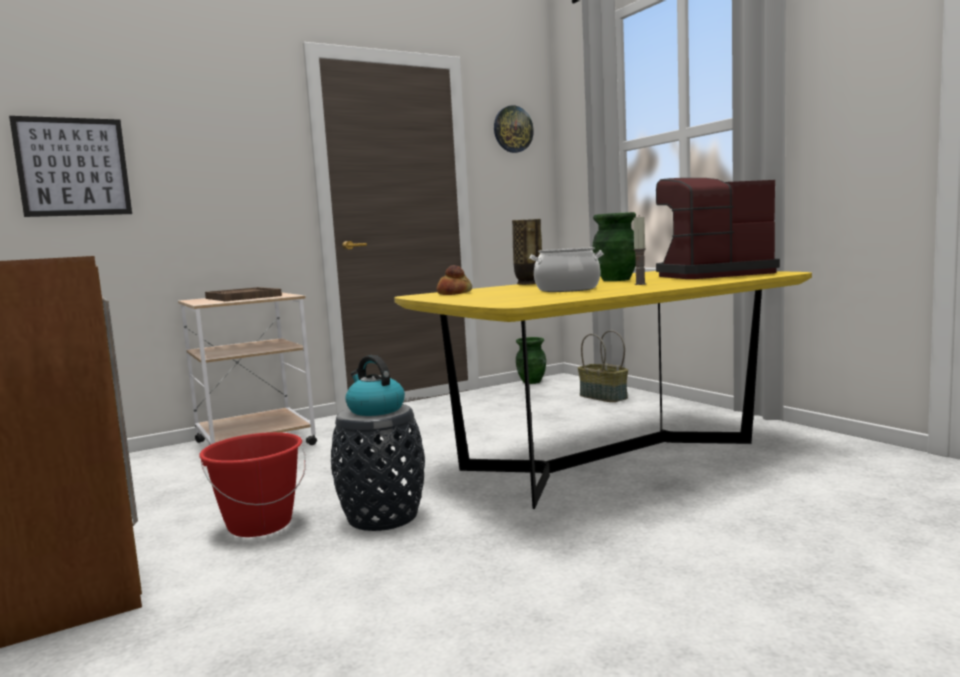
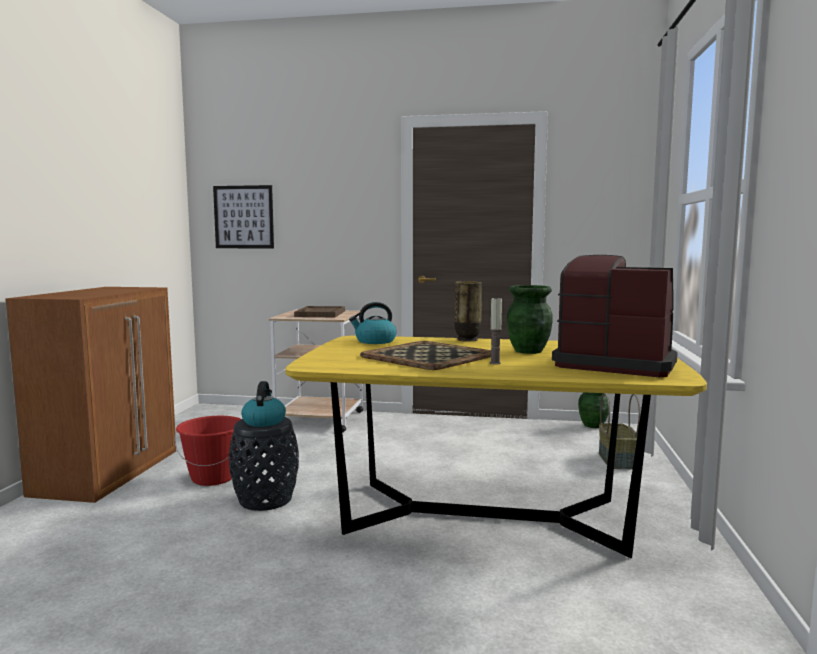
camera: 40 degrees right, 0 degrees up
bread [436,265,472,295] -> kettle [349,302,397,344]
wall clock [494,105,534,153] -> none
cooking pot [529,248,604,292] -> tray [360,341,491,370]

